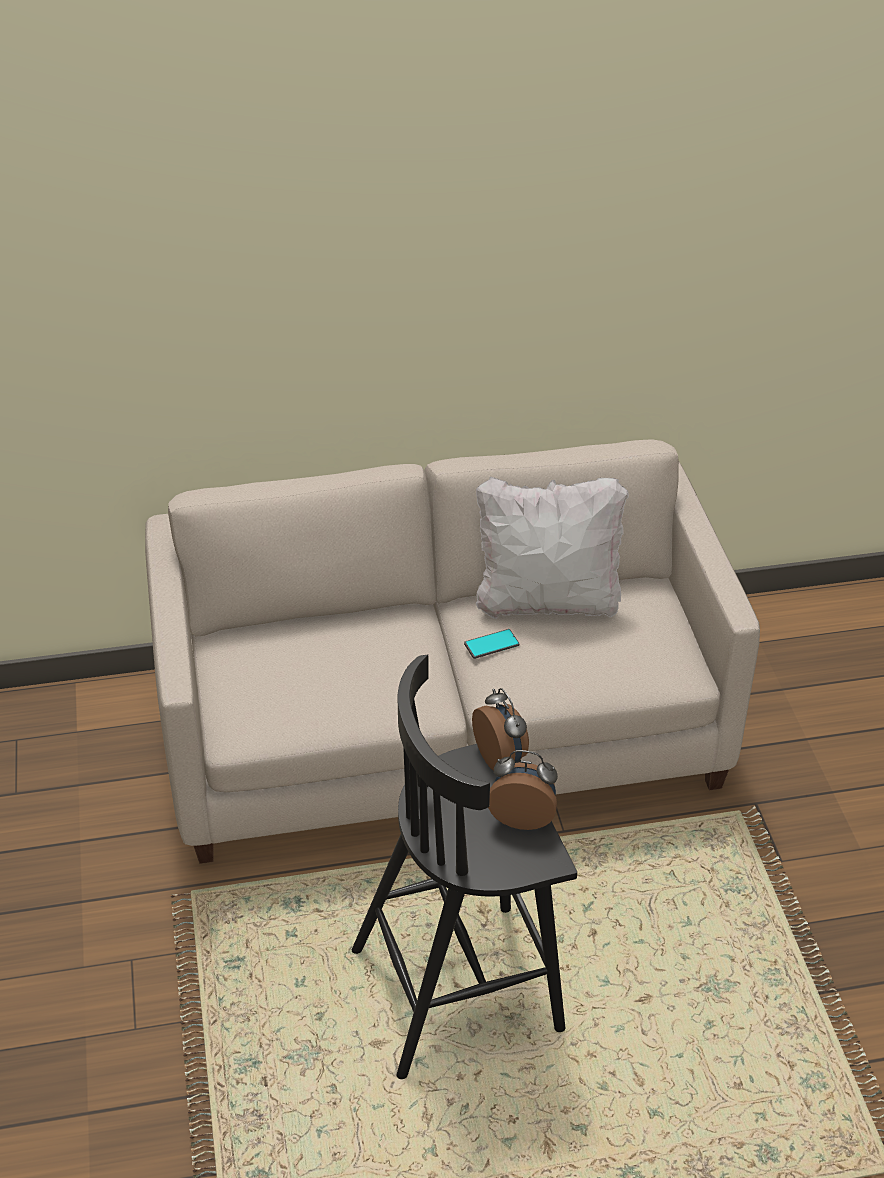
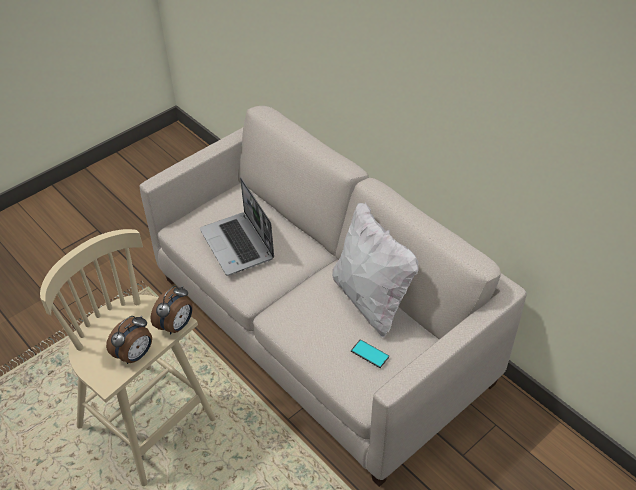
camera: 60 degrees right, 5 degrees up
black stool [352,655,577,1079] -> beige stool [40,229,216,486]
phone [464,629,519,659] -> phone moved to [351,339,389,368]
alarm clock [488,750,558,830] -> alarm clock turned 60 degrees clockwise [106,316,152,364]
none -> laptop [200,178,274,275]

